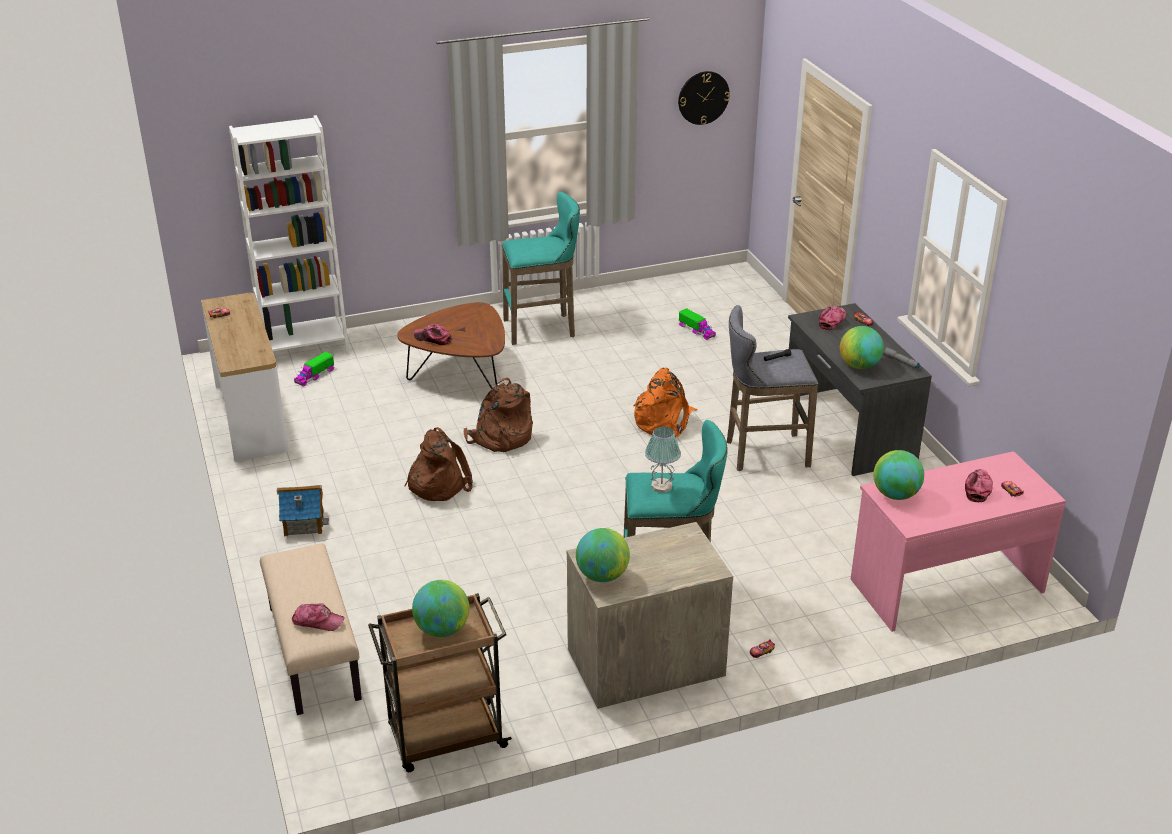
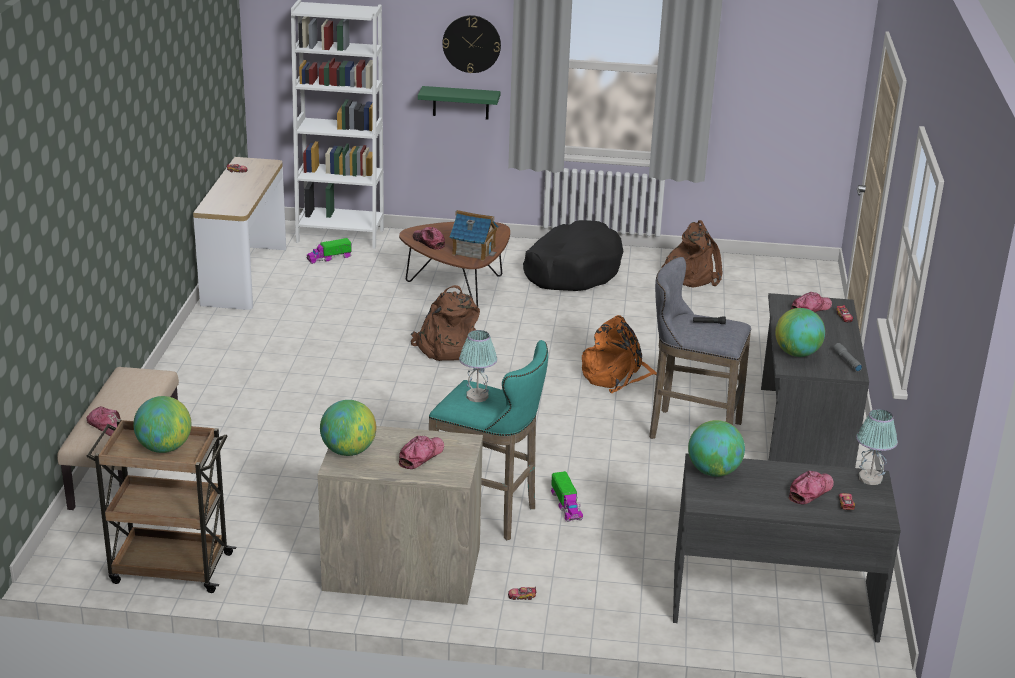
camera: 25 degrees right, 5 degrees down
toy house [277,485,329,536] -> toy house moved to [449,210,498,261]
brown backpack [404,427,473,501] -> brown backpack moved to [661,220,722,288]
turquoise stool [502,192,580,345] -> black dog bed [523,220,623,291]
wall clock [678,71,730,125] -> wall clock moved to [443,15,501,73]
toy truck [679,308,716,340] -> toy truck moved to [551,471,583,522]
pink desk [851,451,1066,632] -> grey desk [673,454,901,643]
none -> cap [398,436,444,469]
none -> green shelf [418,86,500,119]
none -> table lamp [856,409,898,485]

